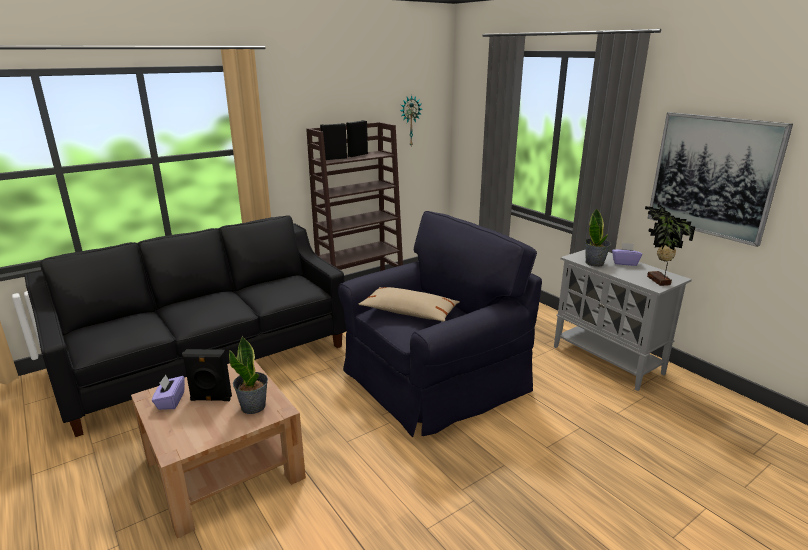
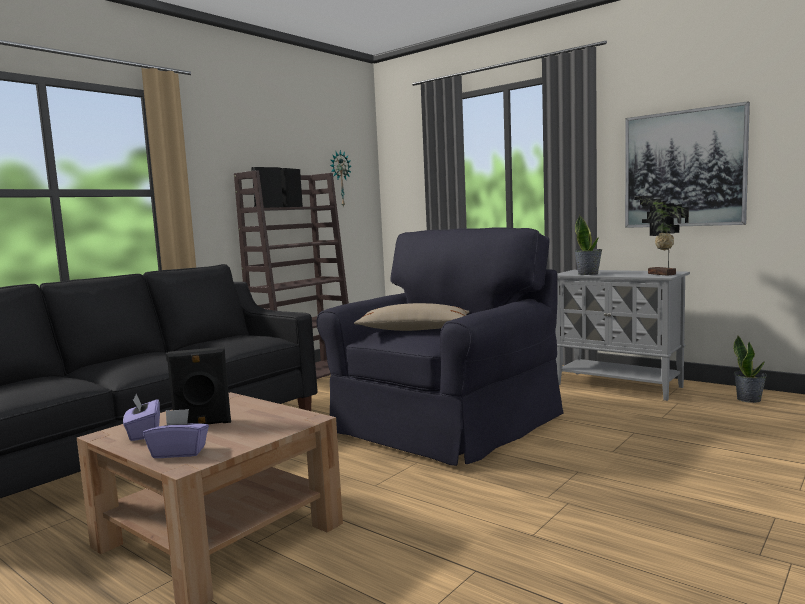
camera: 15 degrees left, 15 degrees down
potted plant [229,336,268,414] -> potted plant moved to [733,336,767,403]
purple tissue box [612,243,642,266] -> purple tissue box moved to [143,409,209,458]

